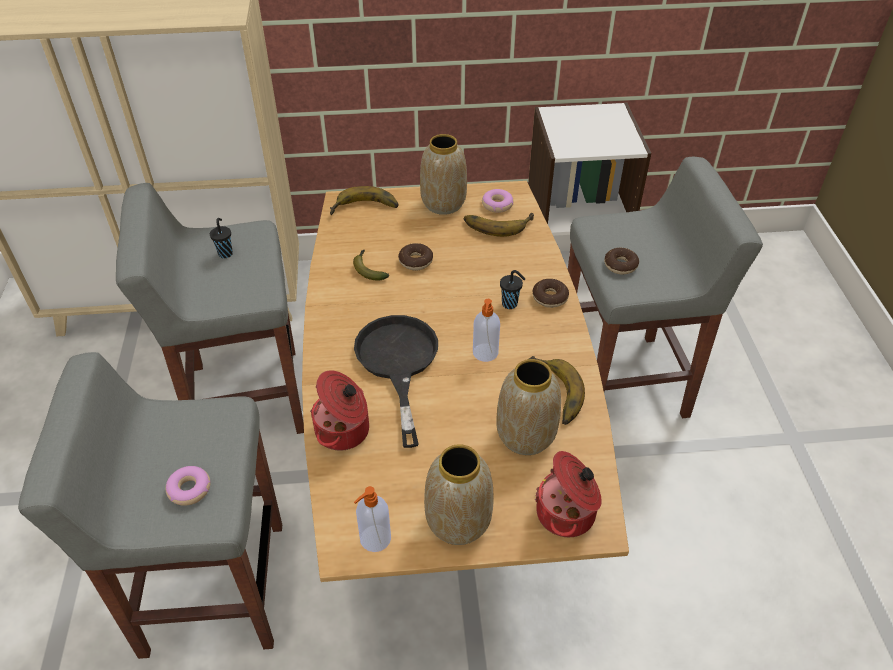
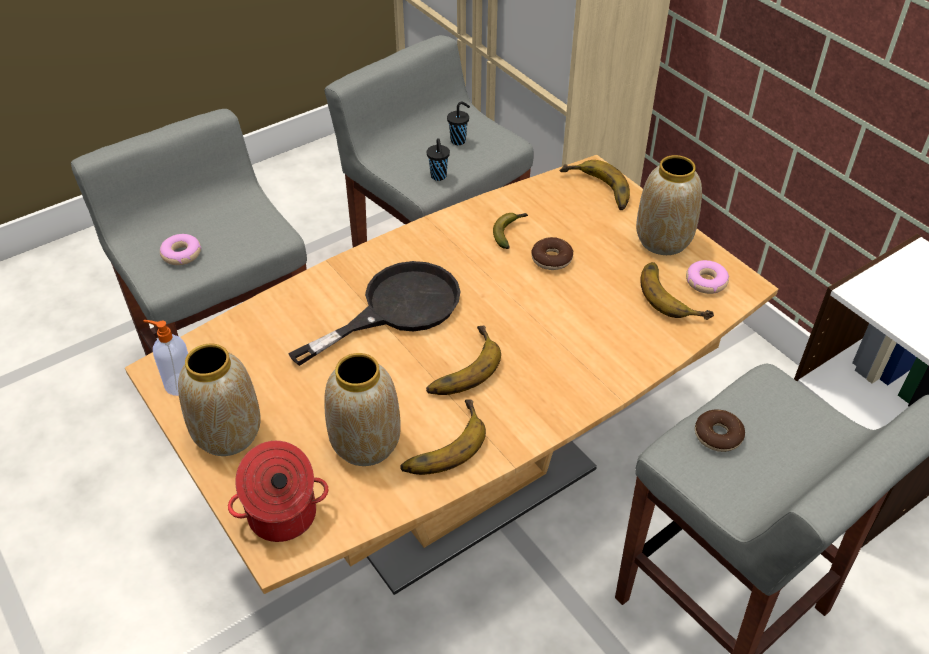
camera: 60 degrees right, 0 degrees up
cooking pot [310,370,369,451] -> none
soap dispenser [473,299,500,362] -> banana [426,326,501,395]
black cup [500,270,525,309] -> black cup moved to [427,138,450,181]
donut [533,279,569,308] -> none

